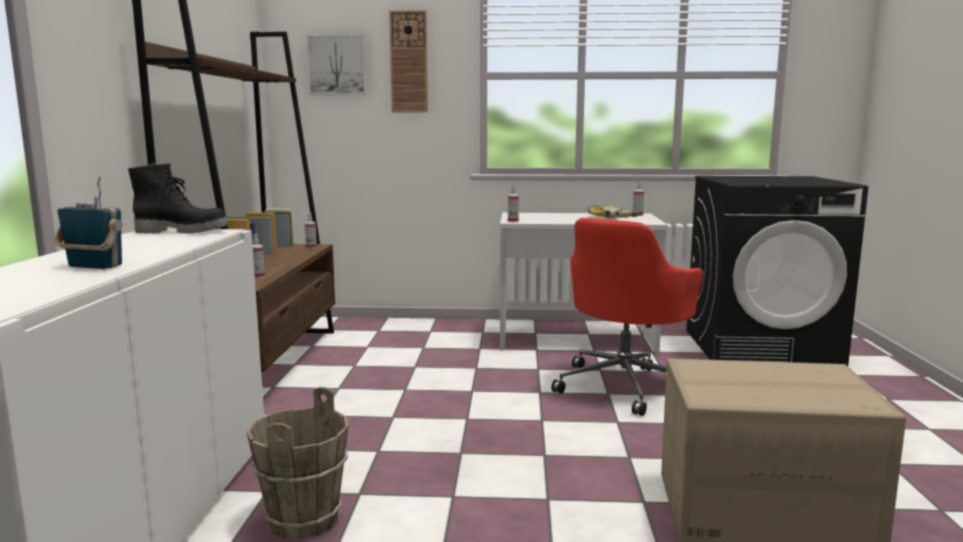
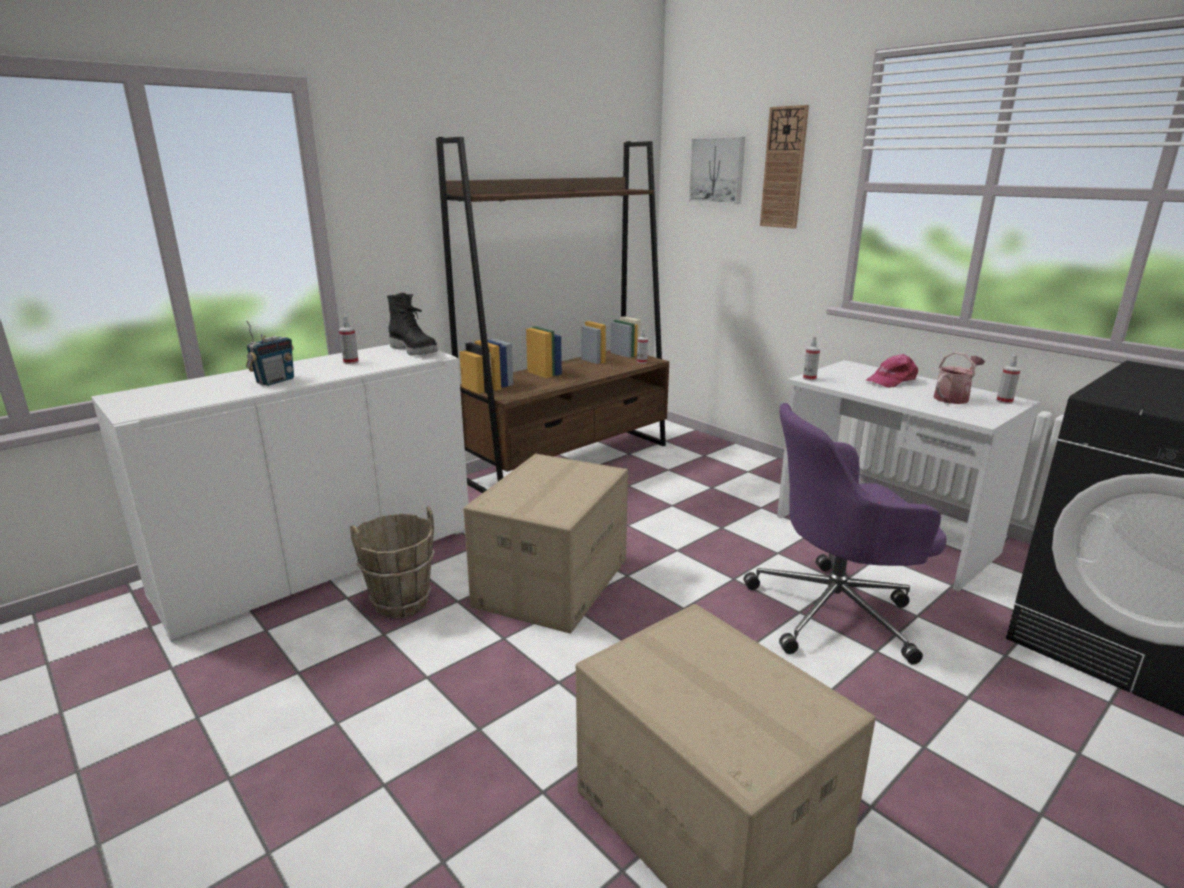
camera: 45 degrees right, 10 degrees up
radio [54,176,123,269] -> radio turned 60 degrees clockwise [246,320,294,386]
spray bottle [253,234,265,278] -> spray bottle moved to [339,316,359,364]
red office chair [551,218,704,416] -> purple office chair [744,403,947,664]
power drill [587,205,640,219] -> watering can [933,352,985,404]
none -> cardboard box [464,454,628,634]
none -> pink cap [865,354,918,388]

